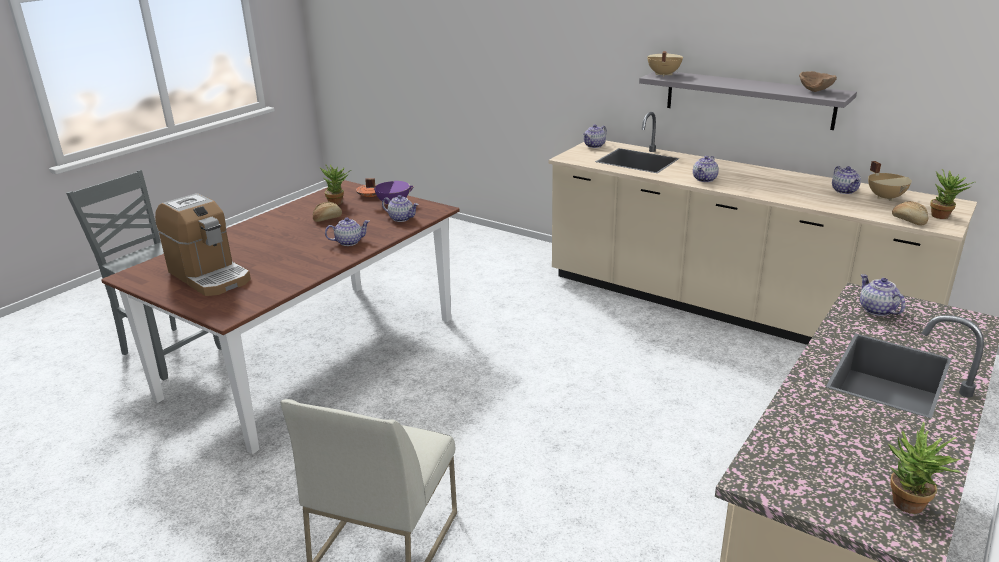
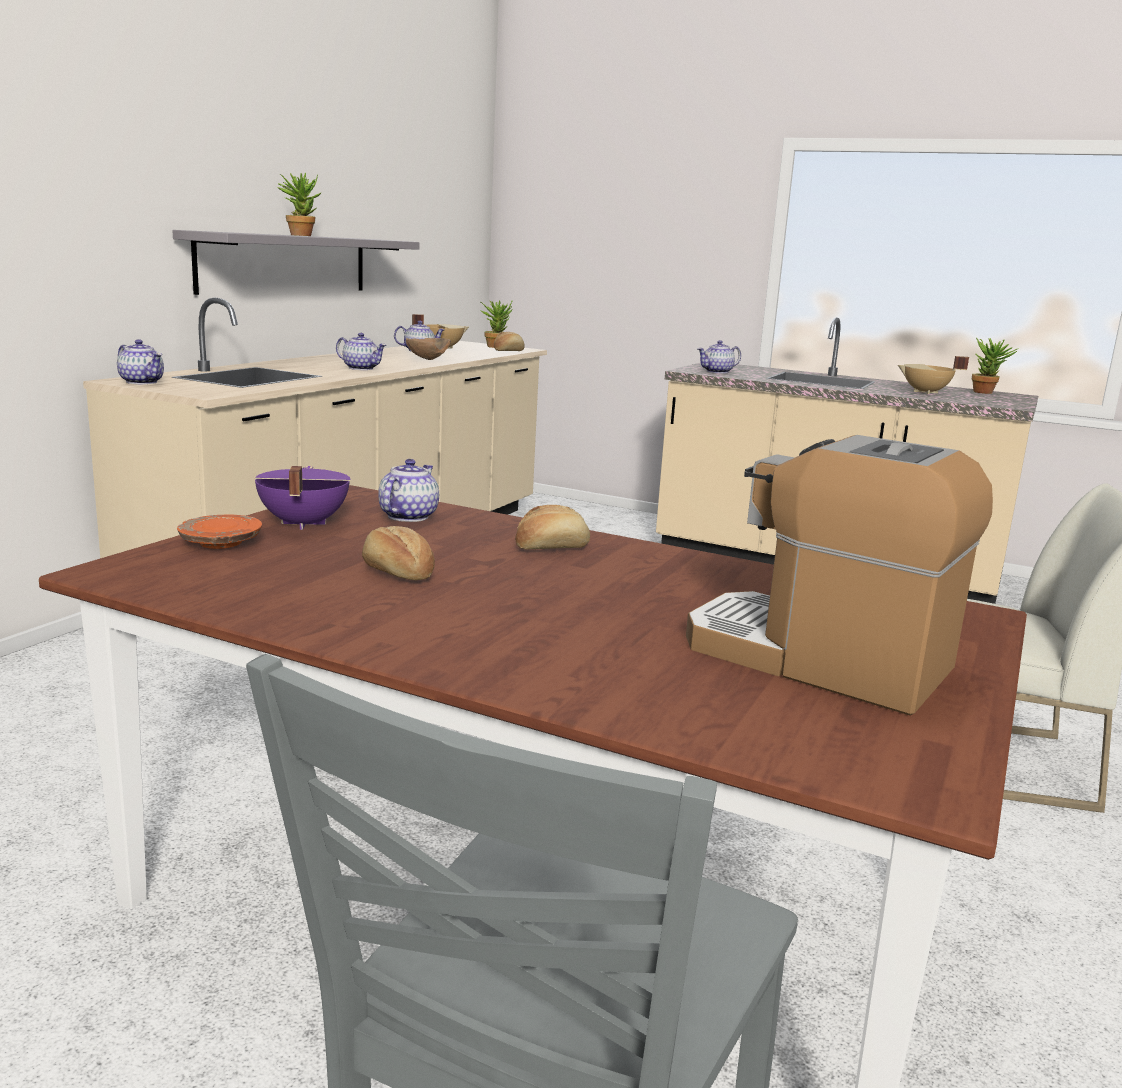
camera: 100 degrees left, 10 degrees down
coffee machine [155,193,251,296] -> coffee machine turned 90 degrees counterclockwise [686,435,993,716]
potted plant [320,164,351,205] -> potted plant moved to [277,173,321,236]
teapot [325,217,370,246] -> bread [515,505,590,549]
beige cooking pot [647,51,683,77] -> beige cooking pot moved to [898,356,969,394]
brown bowl [799,71,837,92] -> brown bowl moved to [406,338,451,360]

